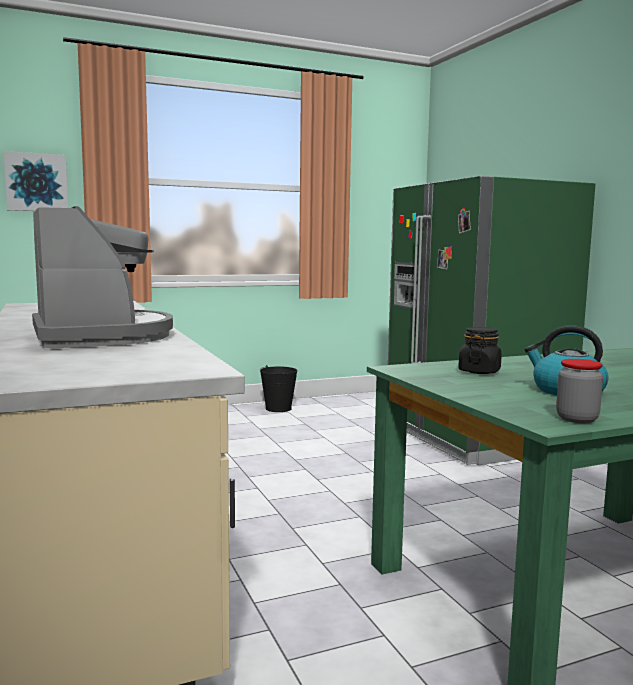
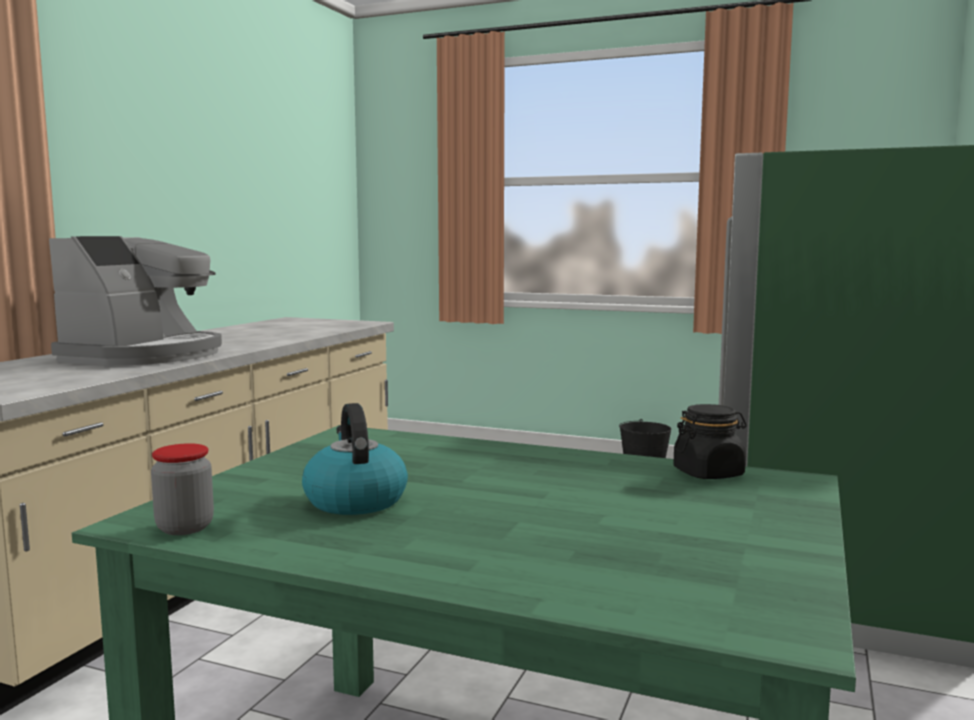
camera: 45 degrees right, 0 degrees up
picture [4,151,68,211] -> none
black jar [458,327,502,374] -> black jar moved to [673,404,746,479]

